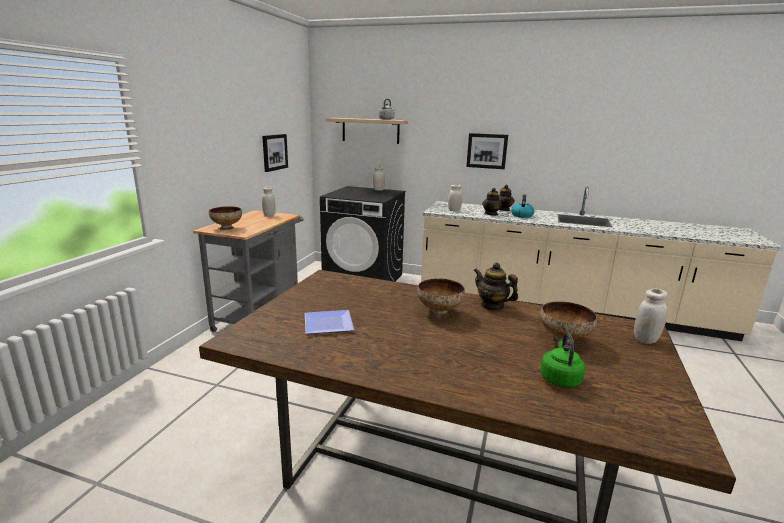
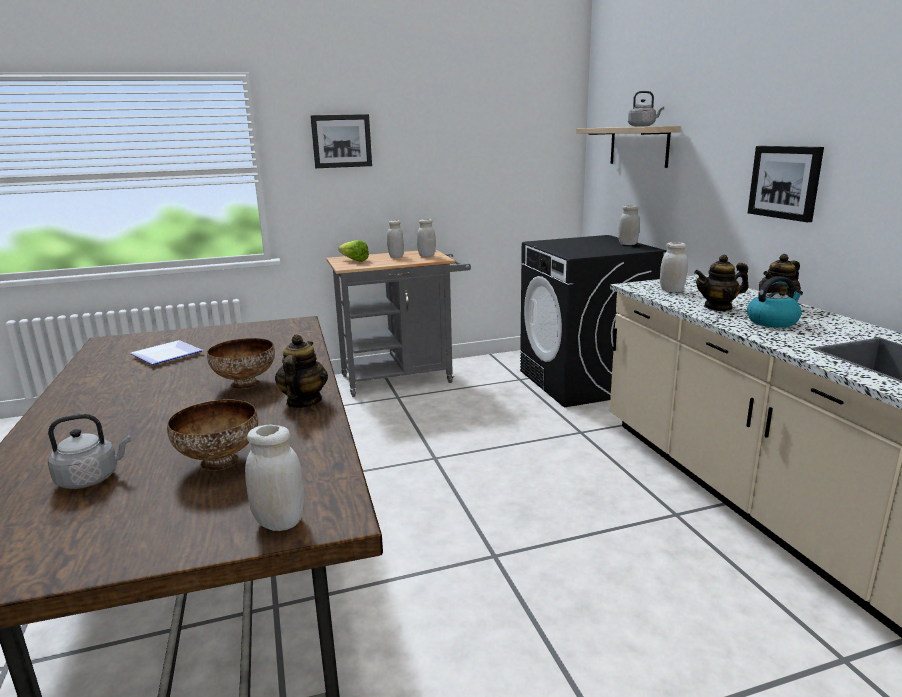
camera: 55 degrees right, 0 degrees up
bowl [209,206,242,230] -> lettuce [338,240,369,262]
picture [262,134,288,172] -> picture moved to [310,114,372,168]
green kettle [541,332,585,388] -> grey kettle [48,414,131,489]
none -> white jar [387,220,404,258]

